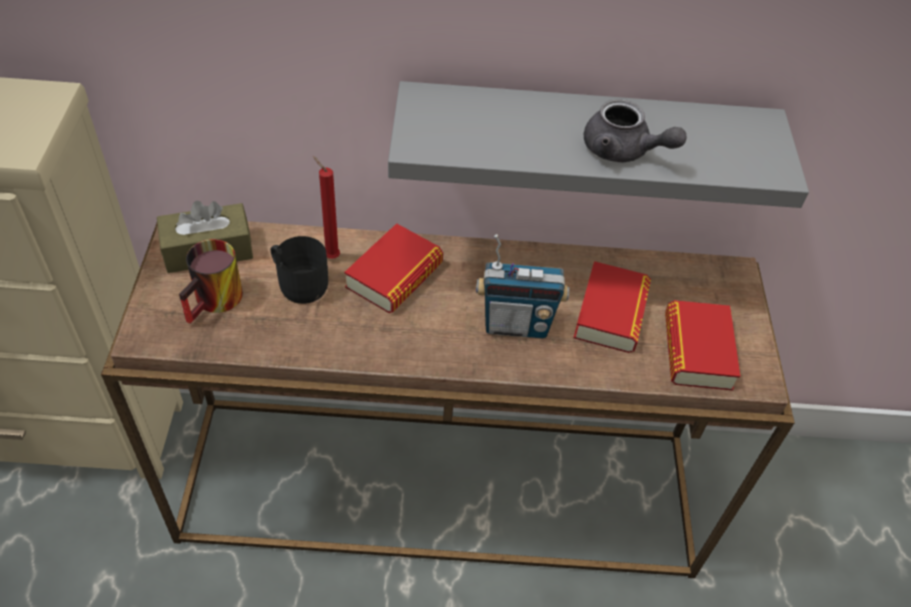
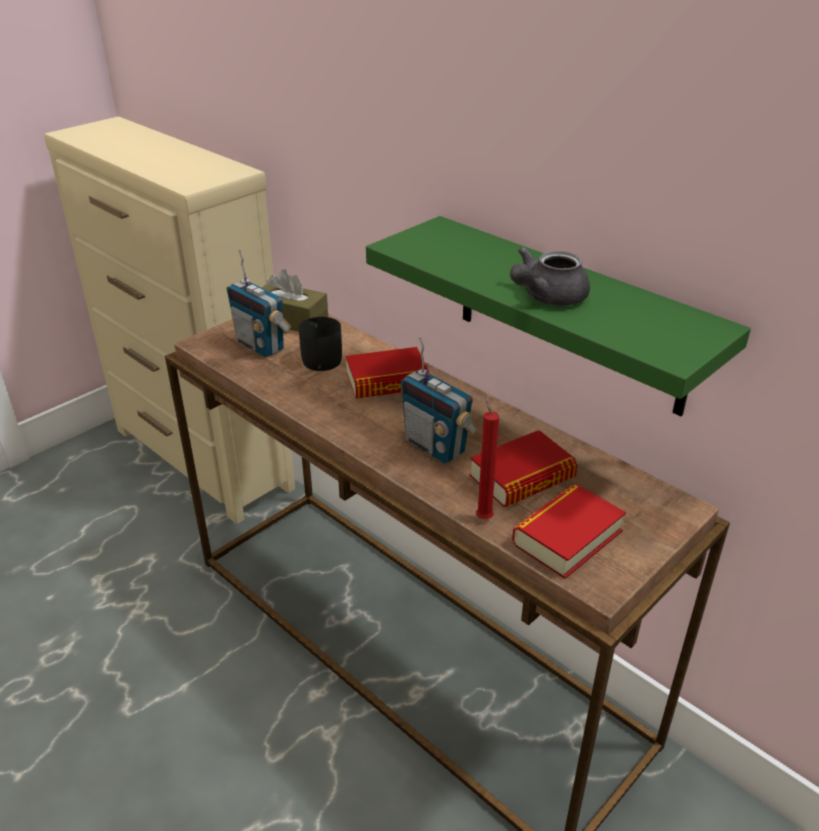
camera: 45 degrees right, 15 degrees down
mug [179,239,243,324] -> radio [227,250,292,357]
red candle [313,156,340,259] -> red candle moved to [476,394,499,519]
grey shelf [388,81,809,208] -> green shelf [366,216,751,416]
grey teapot [584,99,687,162] -> grey teapot turned 60 degrees clockwise [510,247,590,306]

